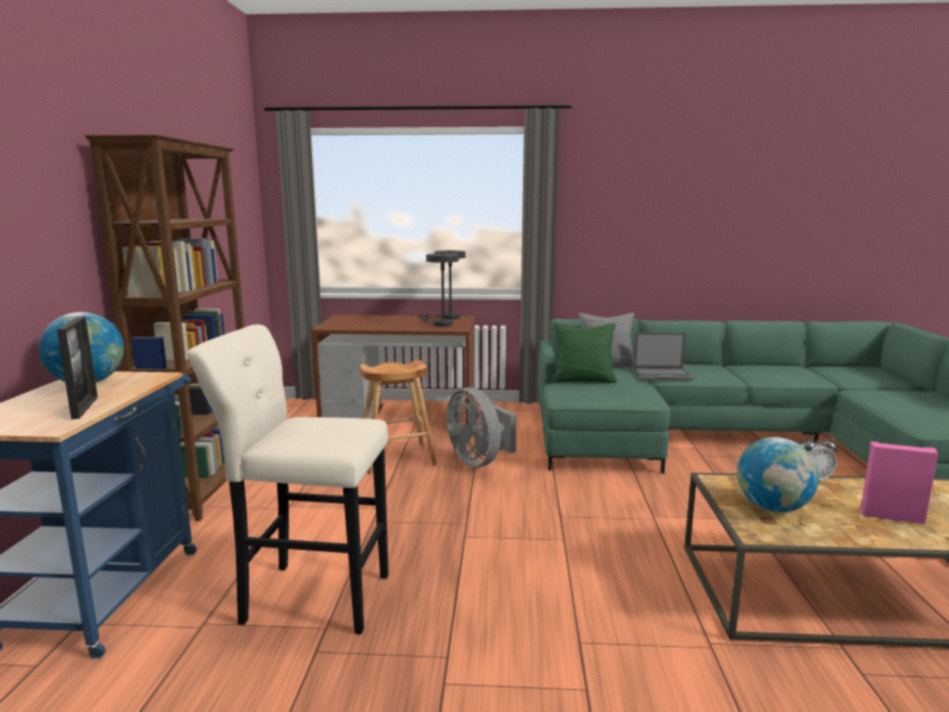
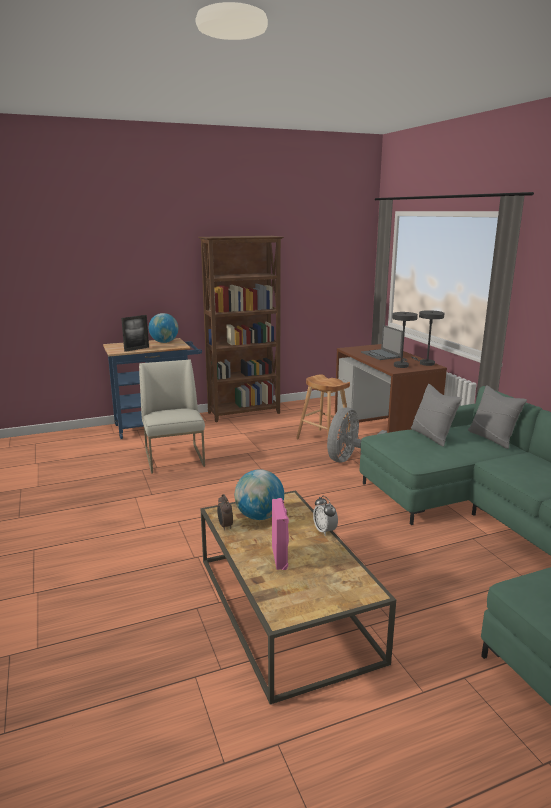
camera: 65 degrees right, 5 degrees up
beige stool [187,324,389,635] -> white chair [139,360,205,474]
green pillow [553,323,617,383] -> grey pillow [411,384,462,447]
laptop [633,333,694,380] -> laptop moved to [361,325,403,360]
none -> alarm clock [217,494,233,531]

